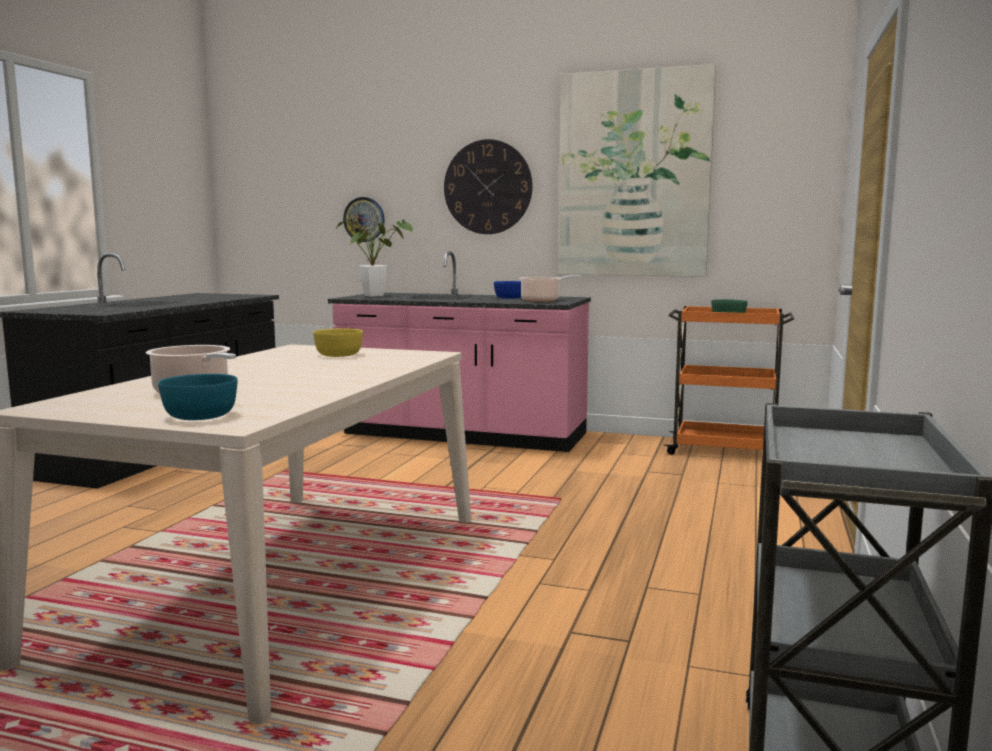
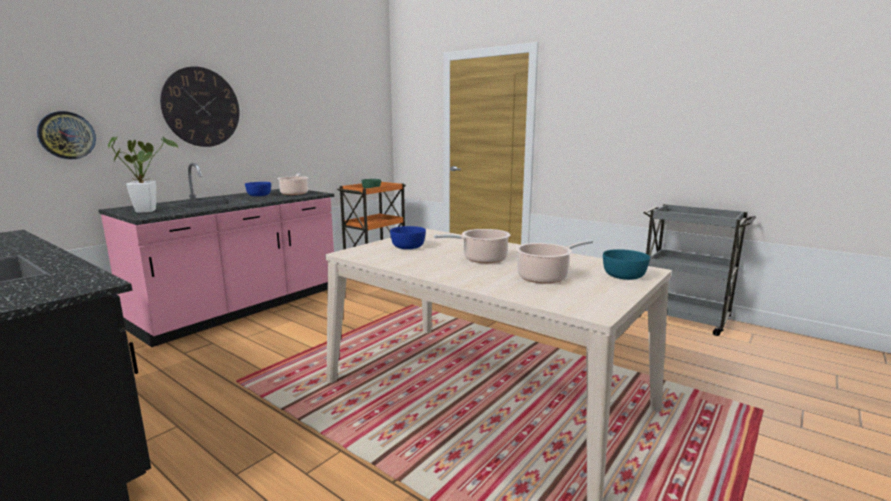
camera: 70 degrees left, 5 degrees up
yellow bowl [313,328,363,357] -> blue bowl [390,226,426,249]
picture [558,64,716,277] -> none
none -> cooking pot [433,229,510,263]

